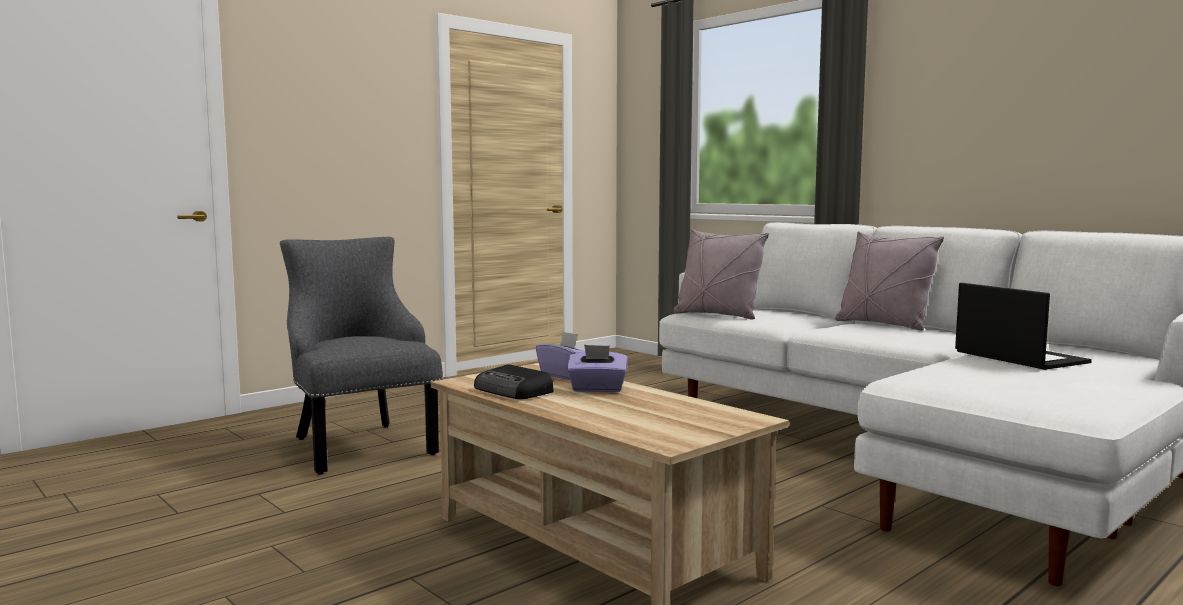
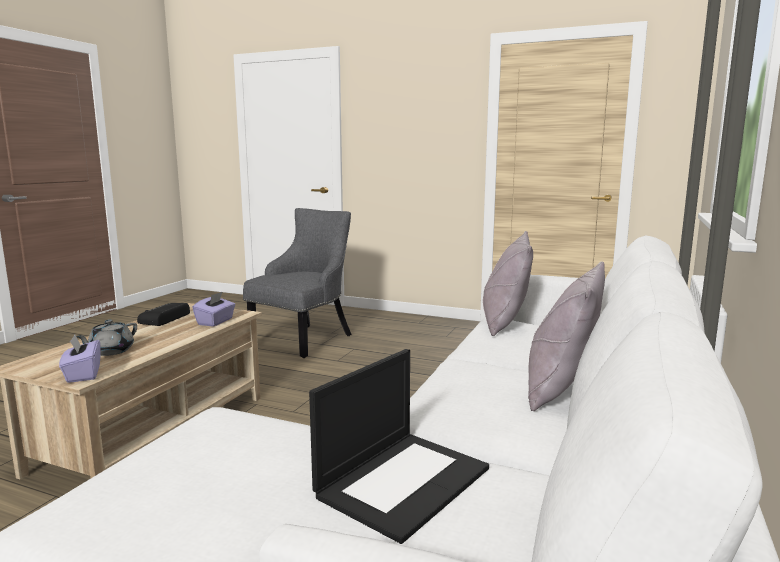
camera: 65 degrees right, 5 degrees up
purple tissue box [567,345,628,392] -> purple tissue box moved to [59,335,101,383]
none -> grey teapot [76,320,137,356]

